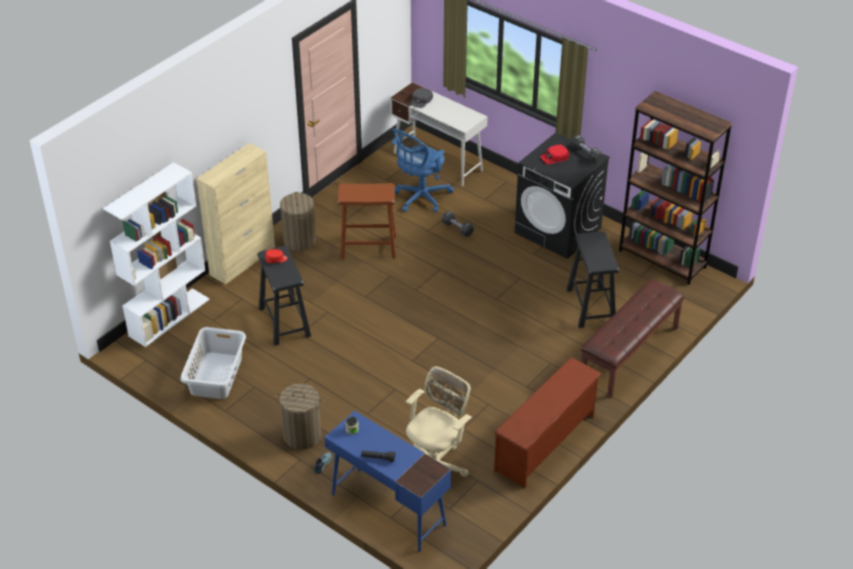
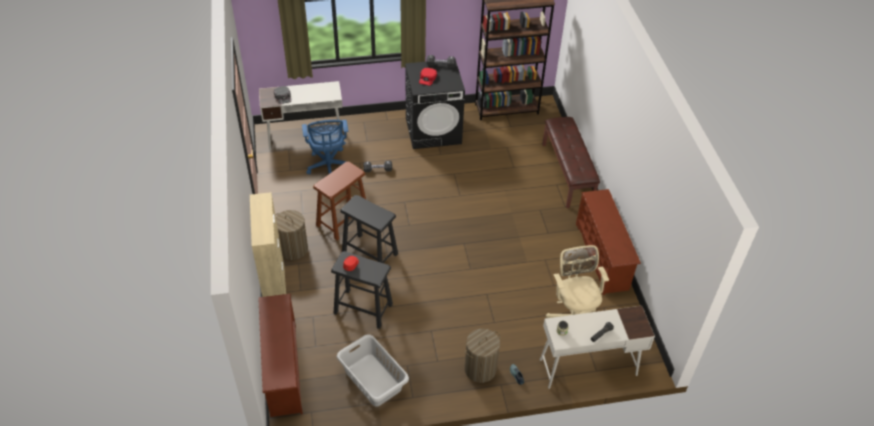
camera: 50 degrees left, 5 degrees up
white bookcase [103,162,210,347] -> brown shoe rack [258,294,303,417]
blue desk [324,411,451,552] -> white desk [540,306,655,389]
black stool [566,231,619,328] -> black stool moved to [340,195,398,263]

